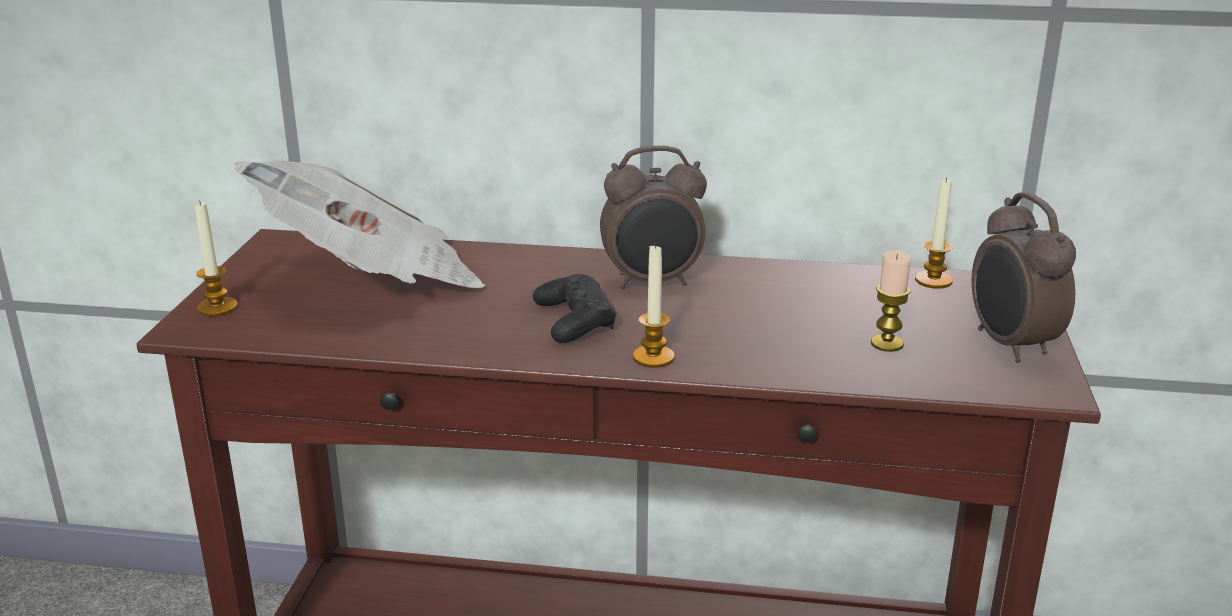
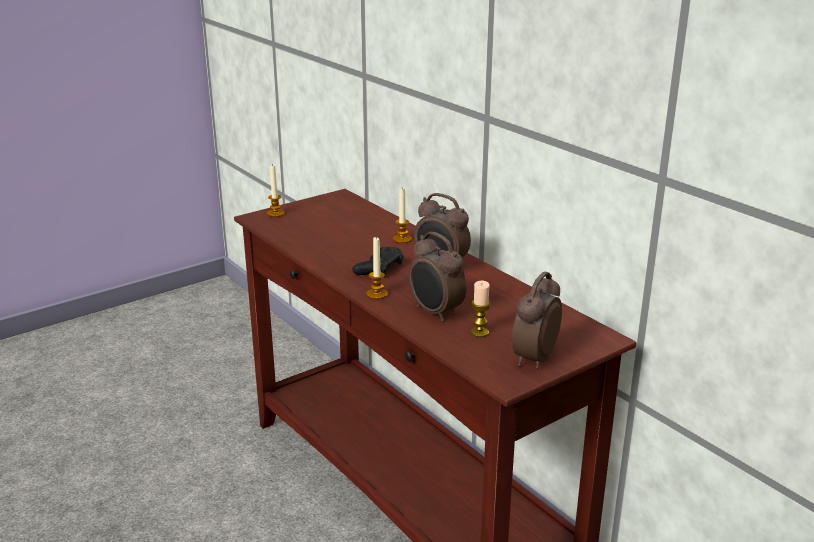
camera: 45 degrees right, 0 degrees up
newspaper [234,161,486,288] -> none
candle [915,177,953,289] -> candle moved to [393,188,412,243]
none -> alarm clock [409,232,466,322]

